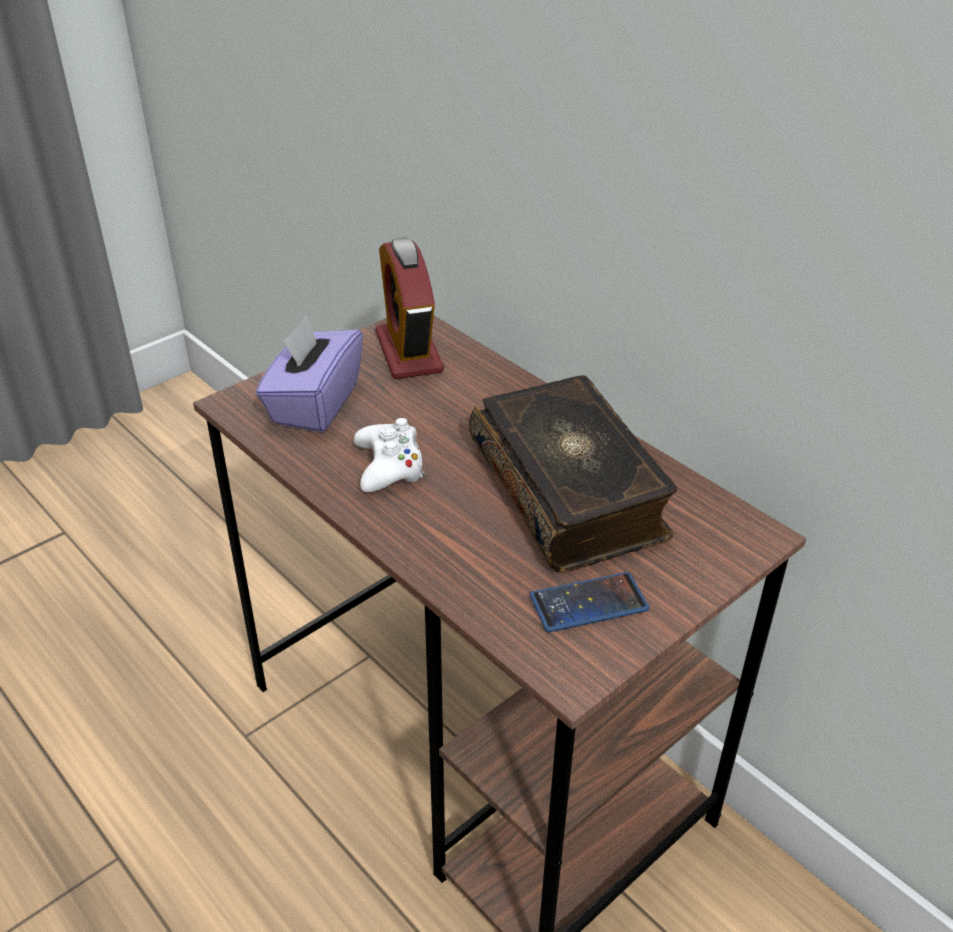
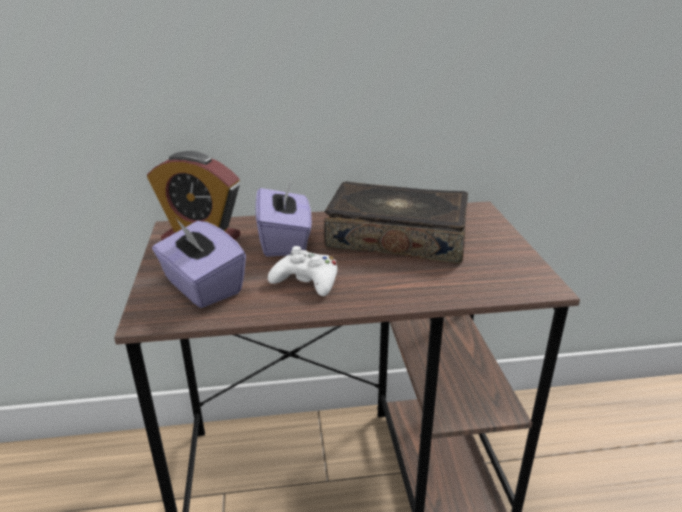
camera: 55 degrees left, 10 degrees down
phone [530,572,650,632] -> none
none -> purple tissue box [256,179,312,257]

